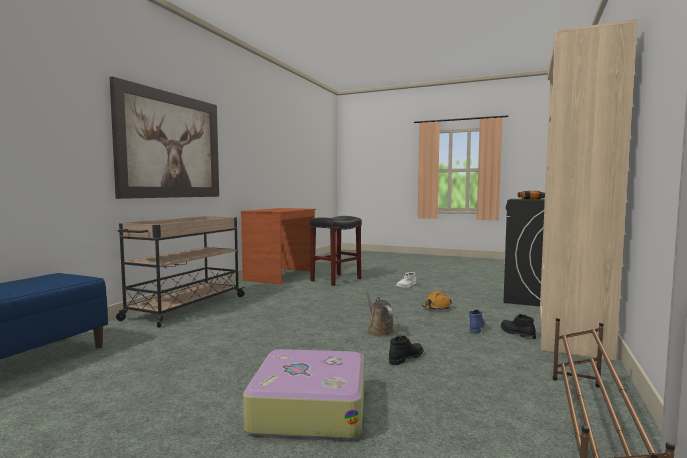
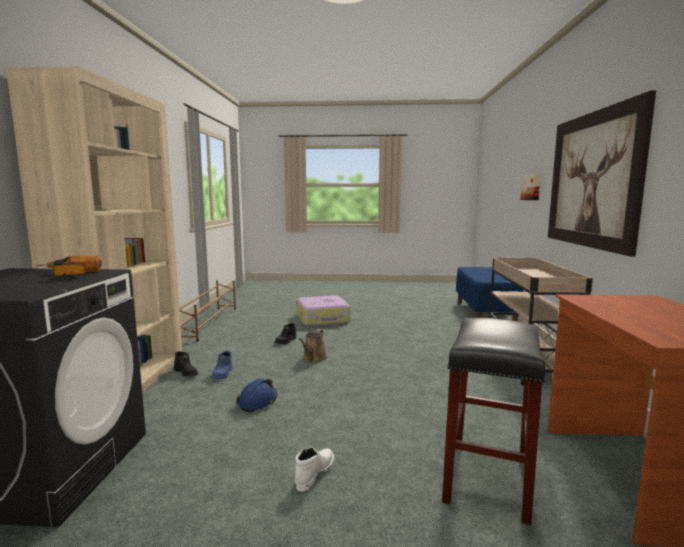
camera: 160 degrees right, 5 degrees up
brown watering can [365,288,395,336] -> brown watering can turned 60 degrees clockwise [299,329,327,363]
orange hard hat [422,291,452,310] -> blue hard hat [236,378,277,412]
none -> picture [521,173,541,200]

